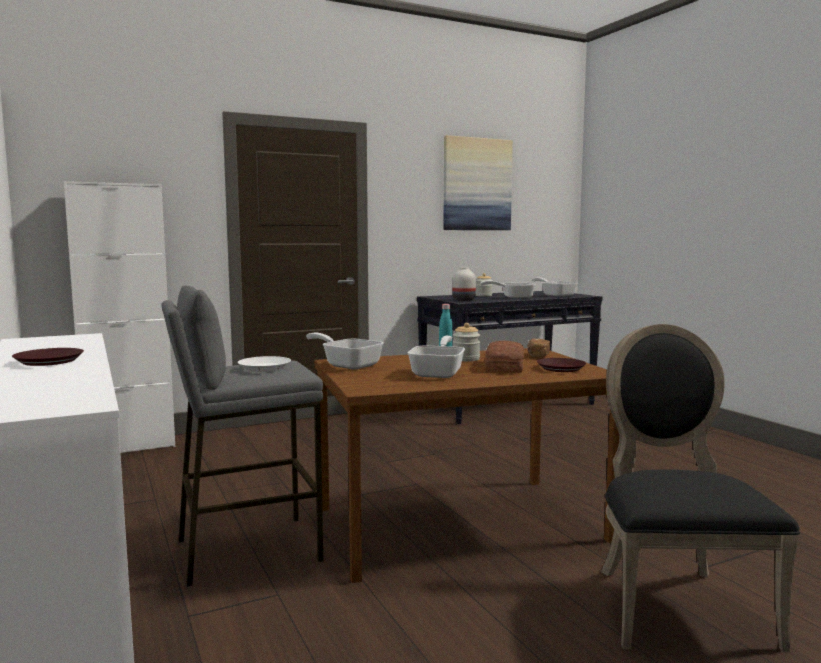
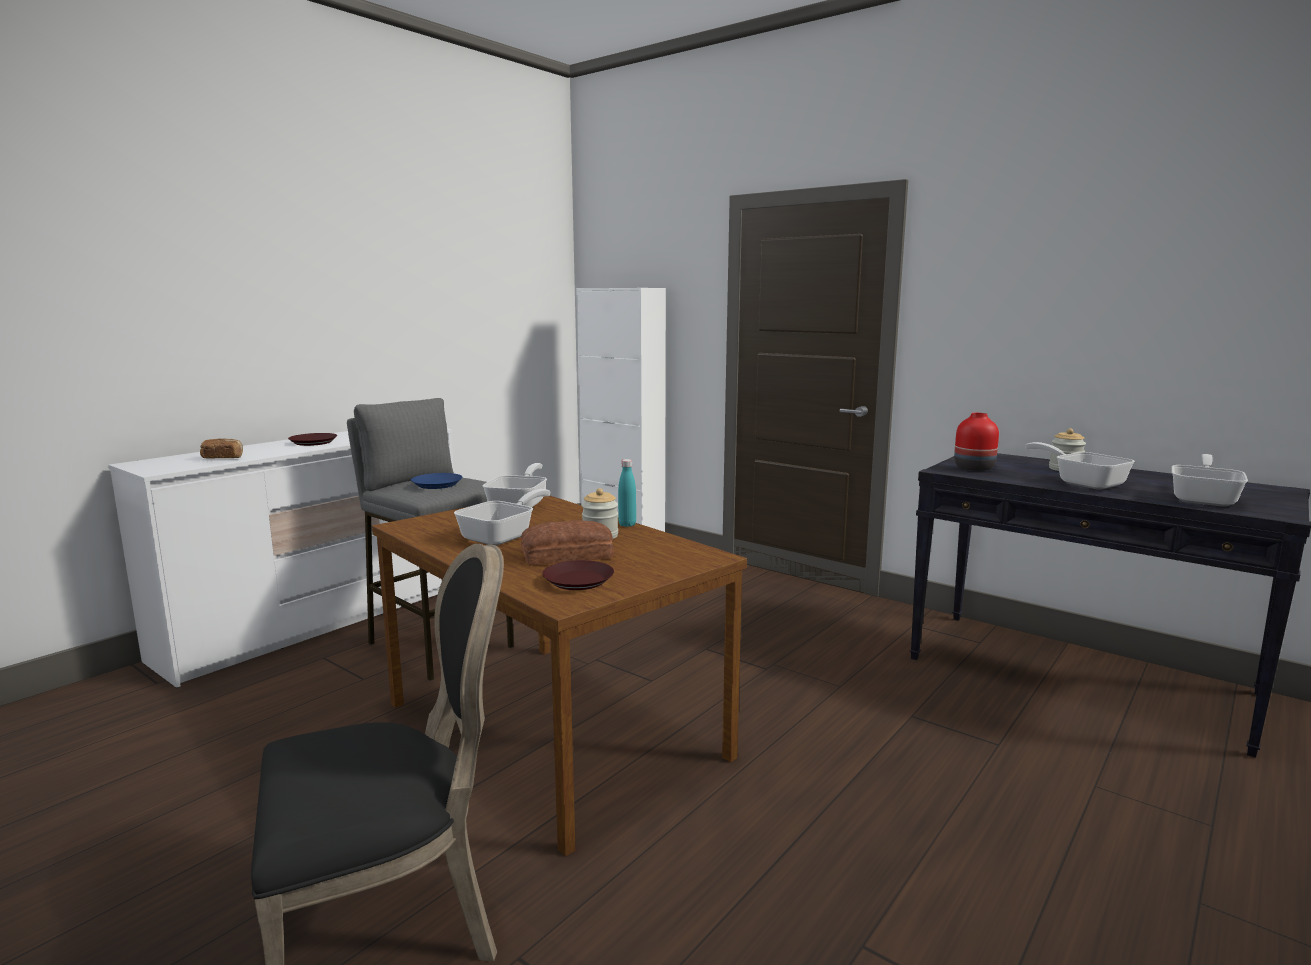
camera: 65 degrees right, 5 degrees up
white plate [238,356,291,372] -> blue plate [411,473,462,489]
frying pan [408,336,465,378] -> frying pan turned 45 degrees counterclockwise [454,489,551,546]
picture [444,135,513,230] -> none
white vase [452,267,476,301] -> red vase [954,413,999,471]
bread [527,339,550,357] -> bread moved to [200,438,243,458]

